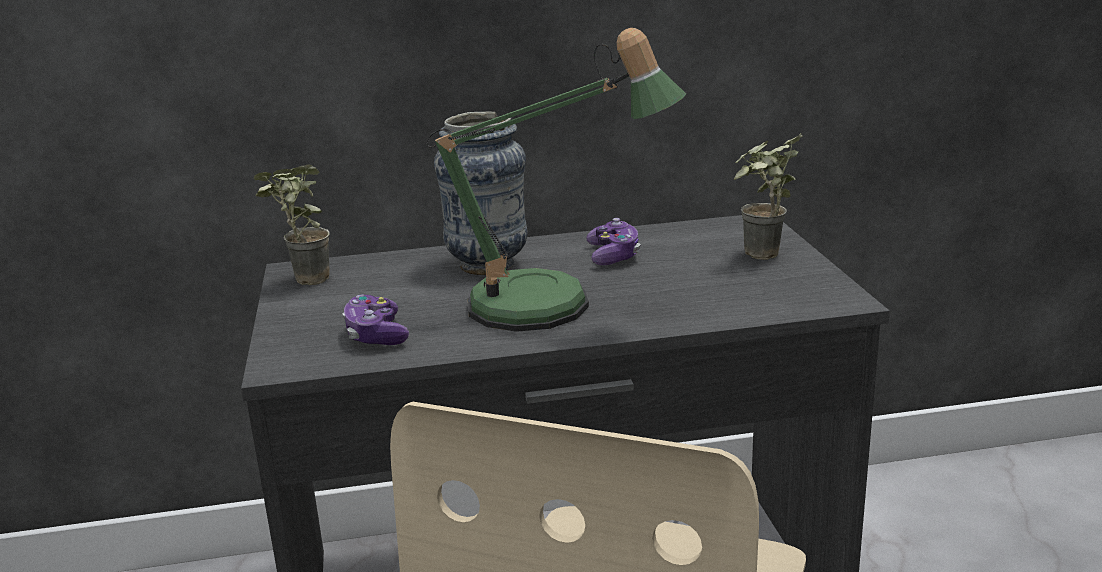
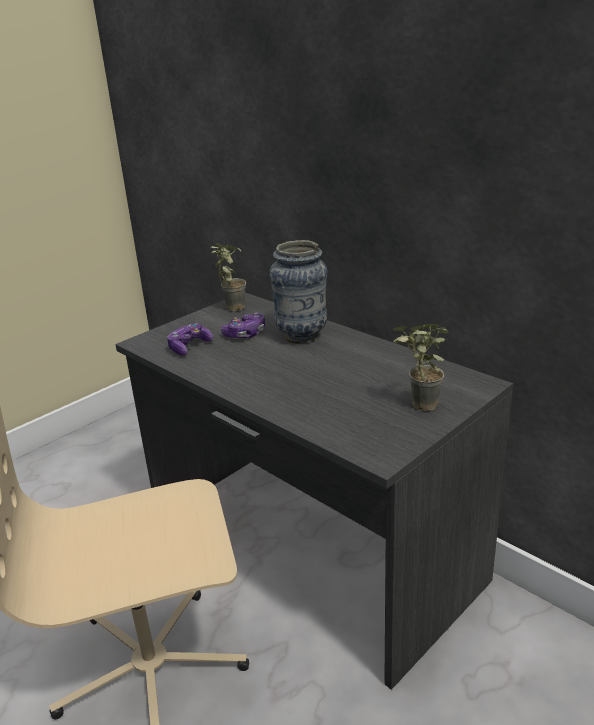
camera: 55 degrees right, 5 degrees up
table lamp [427,28,686,332] -> none
game controller [586,218,640,265] -> game controller moved to [221,312,265,338]

